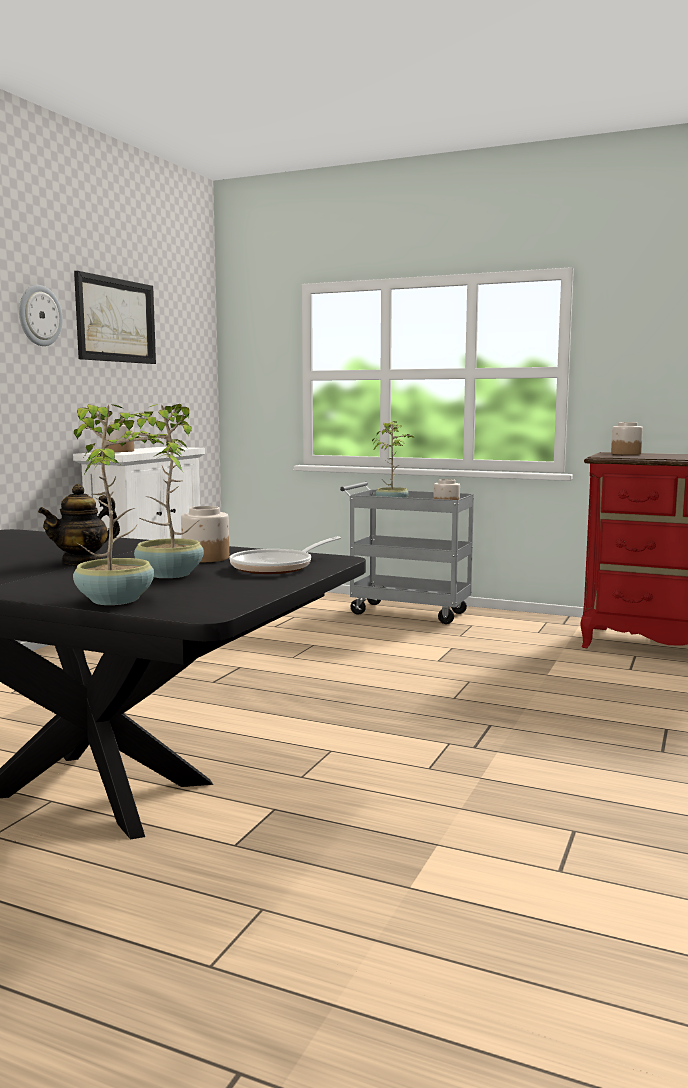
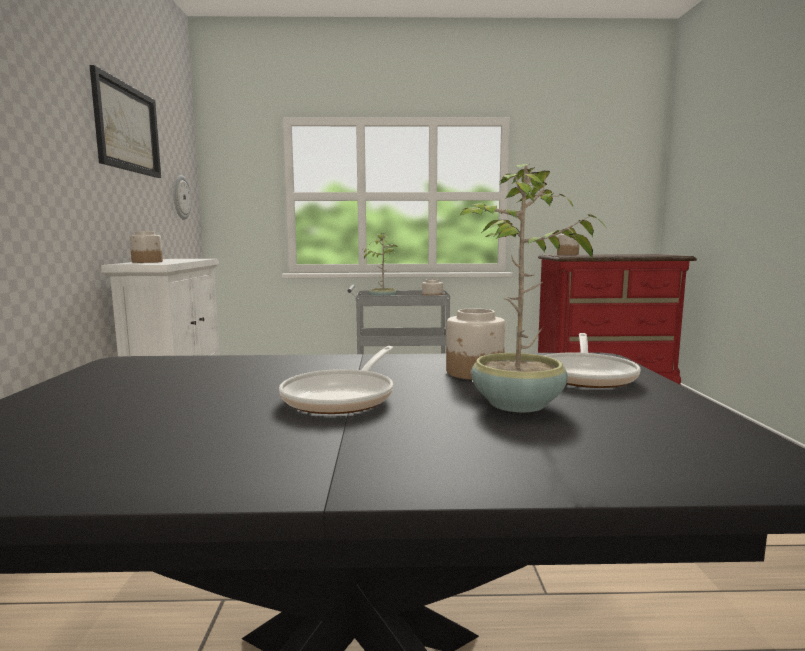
camera: 25 degrees left, 0 degrees up
wall clock [19,285,63,346] -> wall clock moved to [173,175,192,220]
teapot [38,484,120,565] -> frying pan [279,346,394,414]
potted plant [73,404,165,605] -> none

